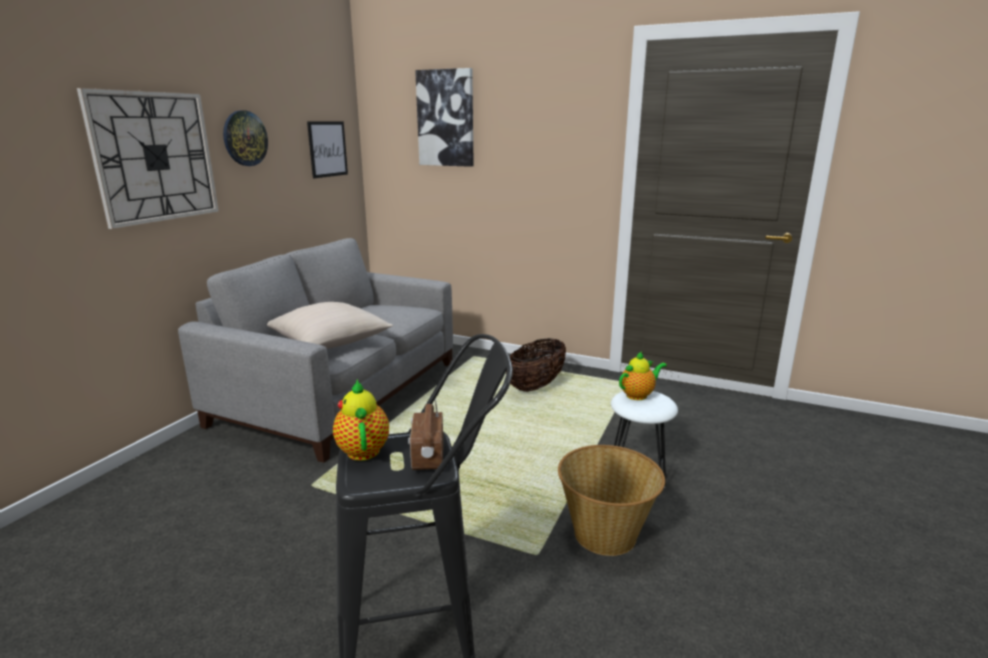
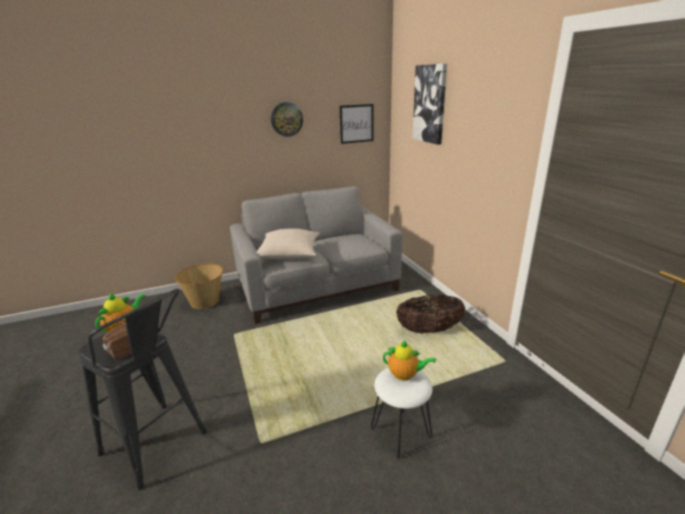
camera: 45 degrees right, 5 degrees up
wall clock [77,88,219,229] -> none
basket [558,445,665,556] -> basket moved to [175,263,224,309]

